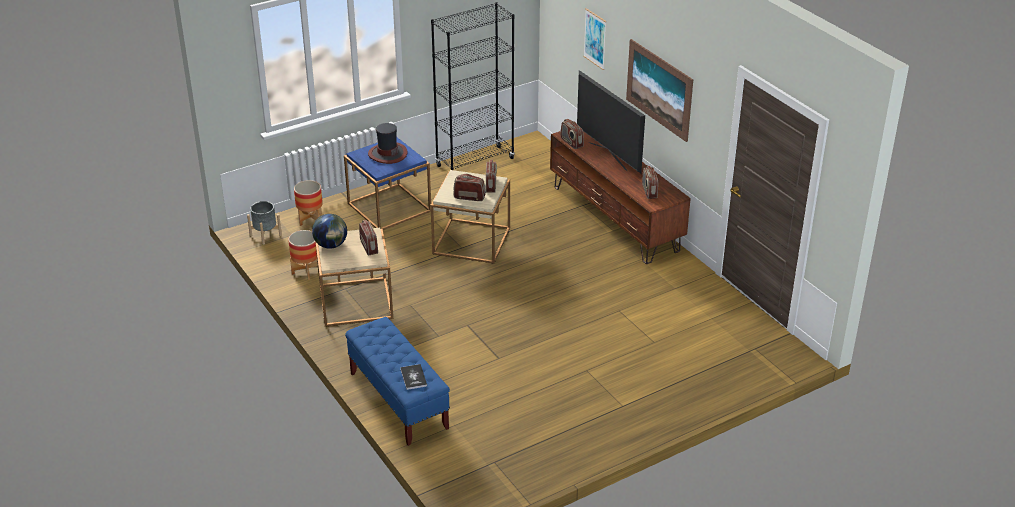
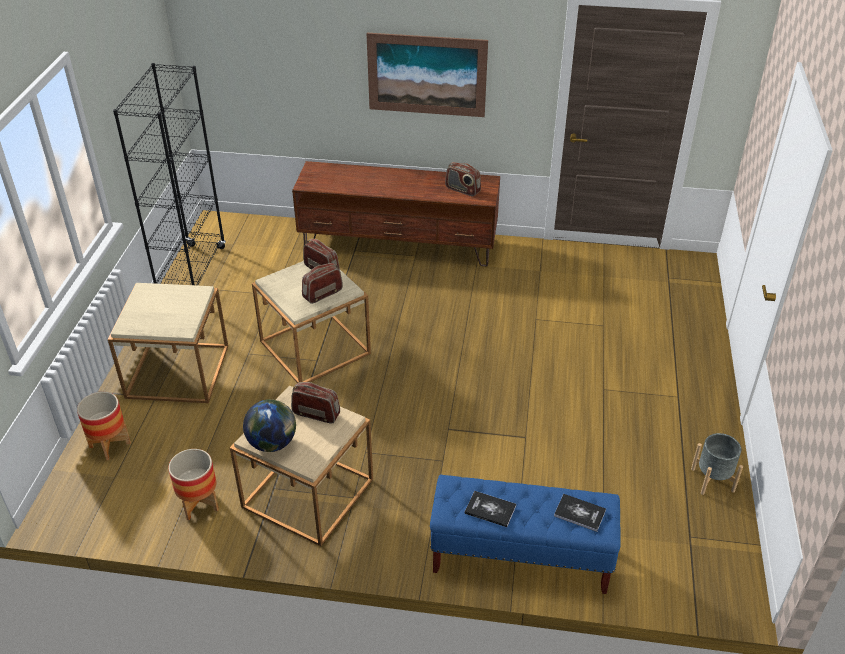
camera: 50 degrees left, 5 degrees up
grey planter [247,201,282,245] -> grey planter moved to [691,433,743,495]
blue side table [344,137,431,230] -> beige side table [108,283,228,403]
hat [368,123,408,164] -> none
radio [560,119,584,149] -> none
television [577,70,645,173] -> none
picture [583,8,606,70] -> none
none -> book [465,491,516,527]

